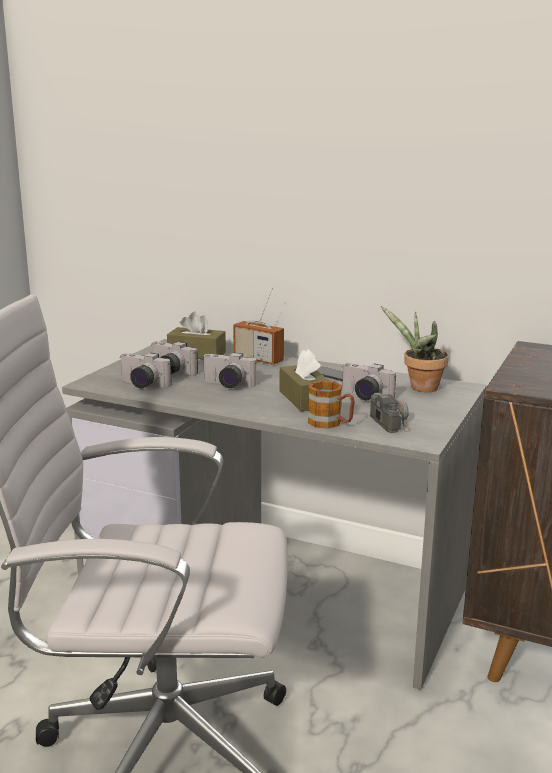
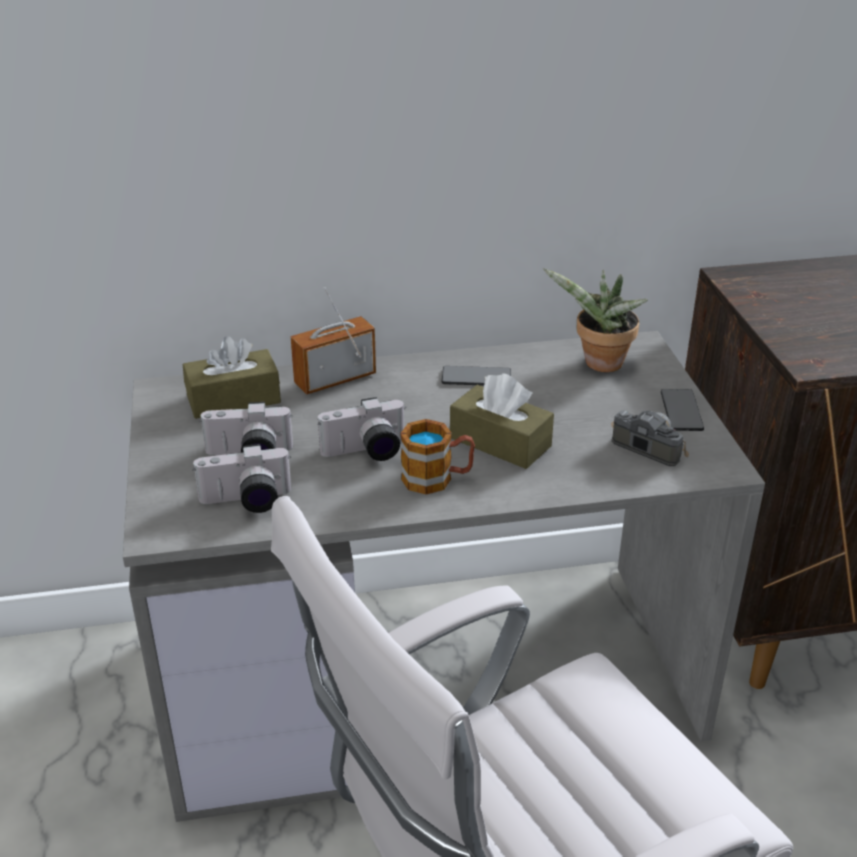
camera: 35 degrees left, 15 degrees up
radio [233,288,284,365] -> radio turned 150 degrees clockwise [291,287,376,394]
mug [308,381,355,429] -> mug moved to [400,419,475,494]
camera [342,363,396,400] -> none
none -> phone [661,389,704,431]

